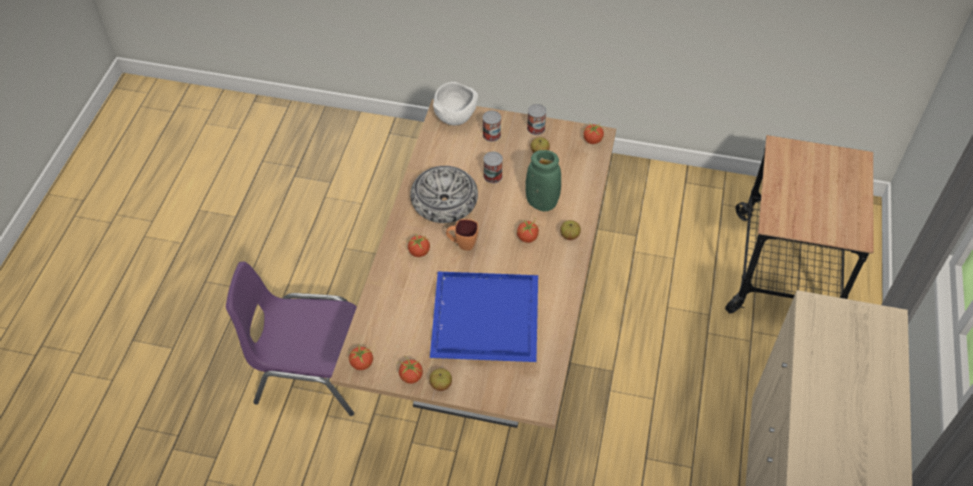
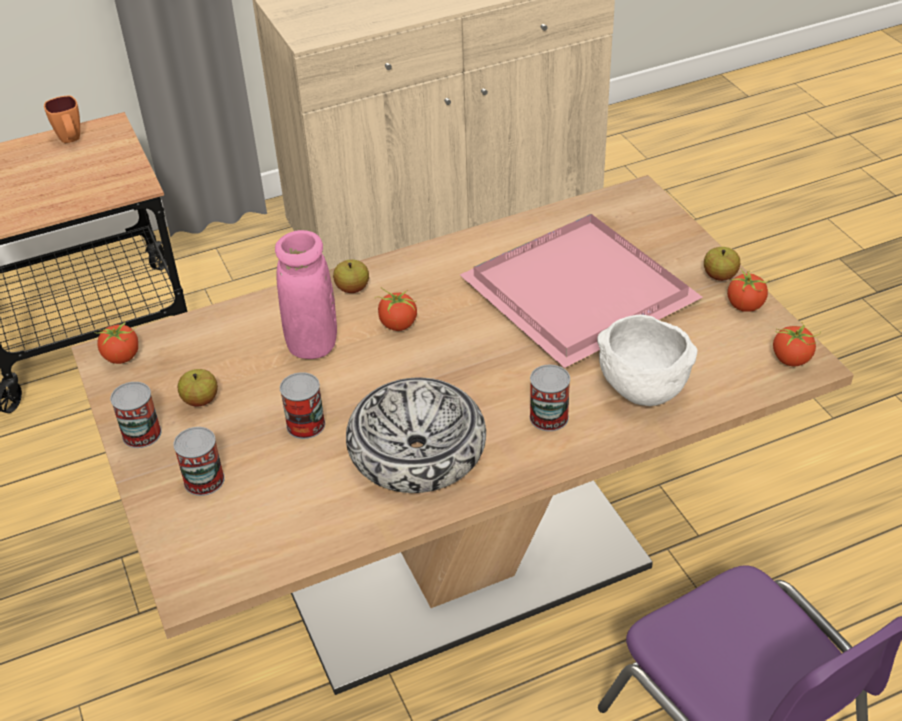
camera: 125 degrees left, 10 degrees down
tomato [408,233,430,257] -> can [530,365,570,431]
blue tray [430,271,538,362] -> pink tray [460,214,703,368]
white bowl [433,82,478,125] -> white bowl moved to [597,314,698,406]
orange mug [446,219,478,250] -> orange mug moved to [44,95,80,143]
green vase [525,150,561,211] -> pink vase [275,230,337,359]

